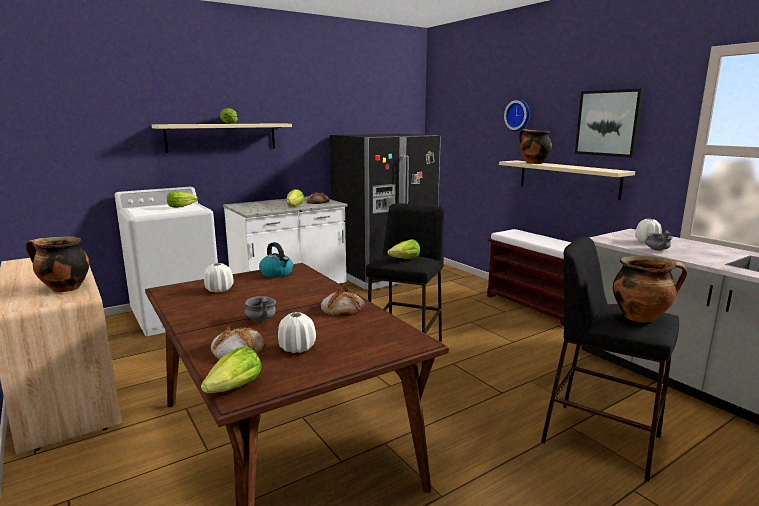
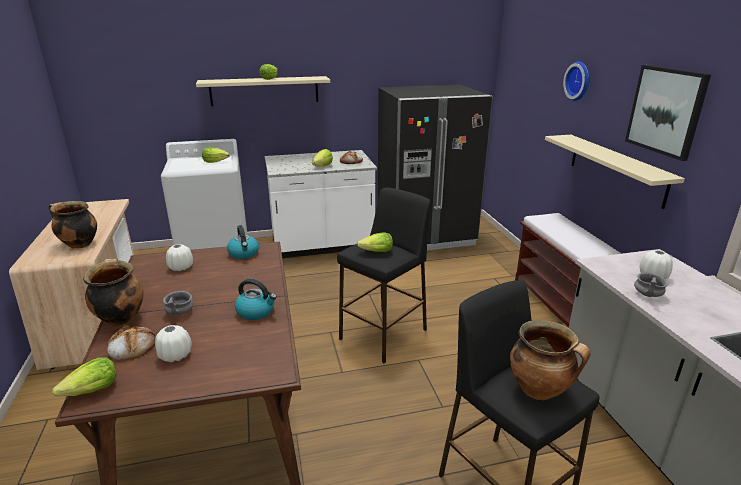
camera: 20 degrees right, 10 degrees up
bread [321,287,365,316] -> kettle [235,279,277,320]
cooking pot [519,129,552,164] -> cooking pot moved to [83,259,143,326]

